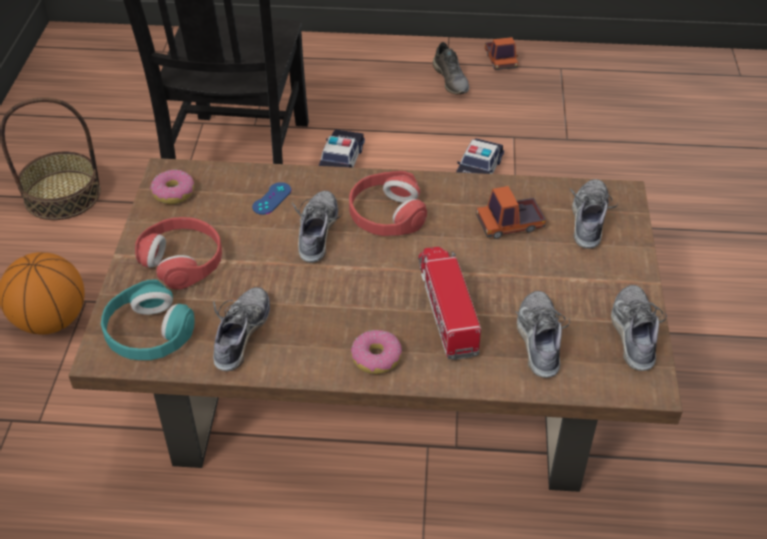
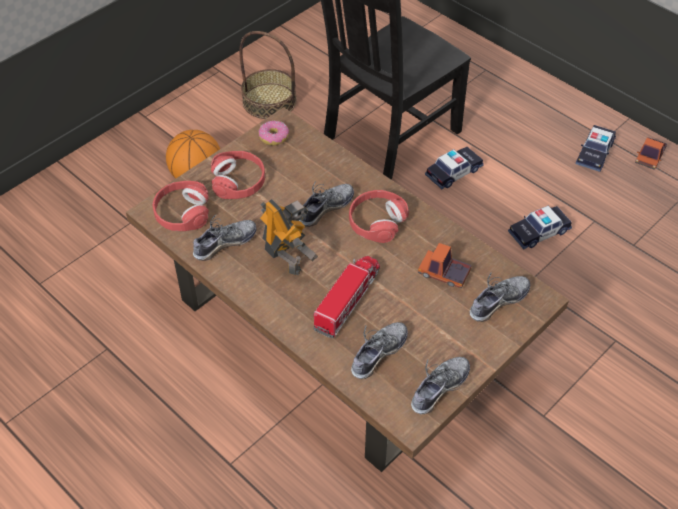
camera: 40 degrees right, 5 degrees up
turquoise headphones [101,279,195,360] -> red headphones [153,181,209,231]
blue game controller [252,182,291,215] -> none
donut [351,330,402,374] -> none
grey shoe [433,42,469,94] -> toy car [576,125,616,172]
none -> toy robot [260,199,318,275]

